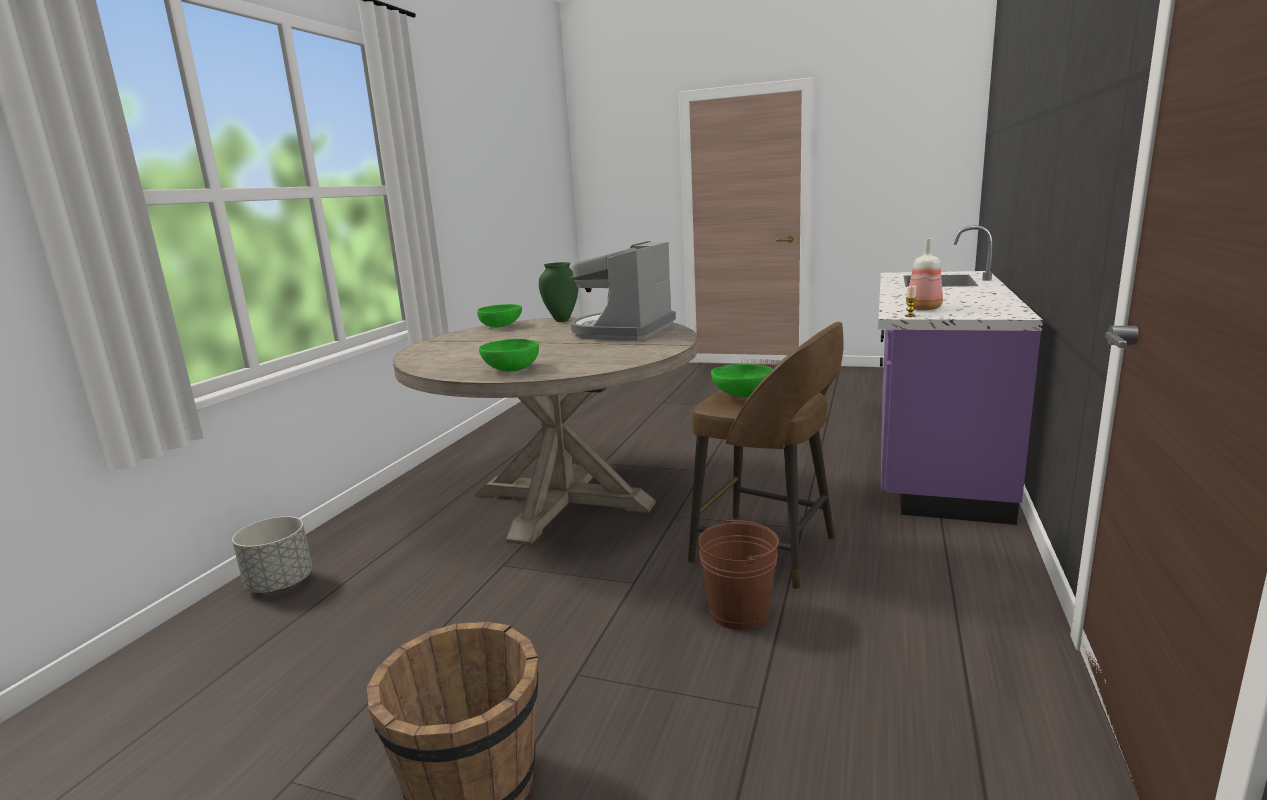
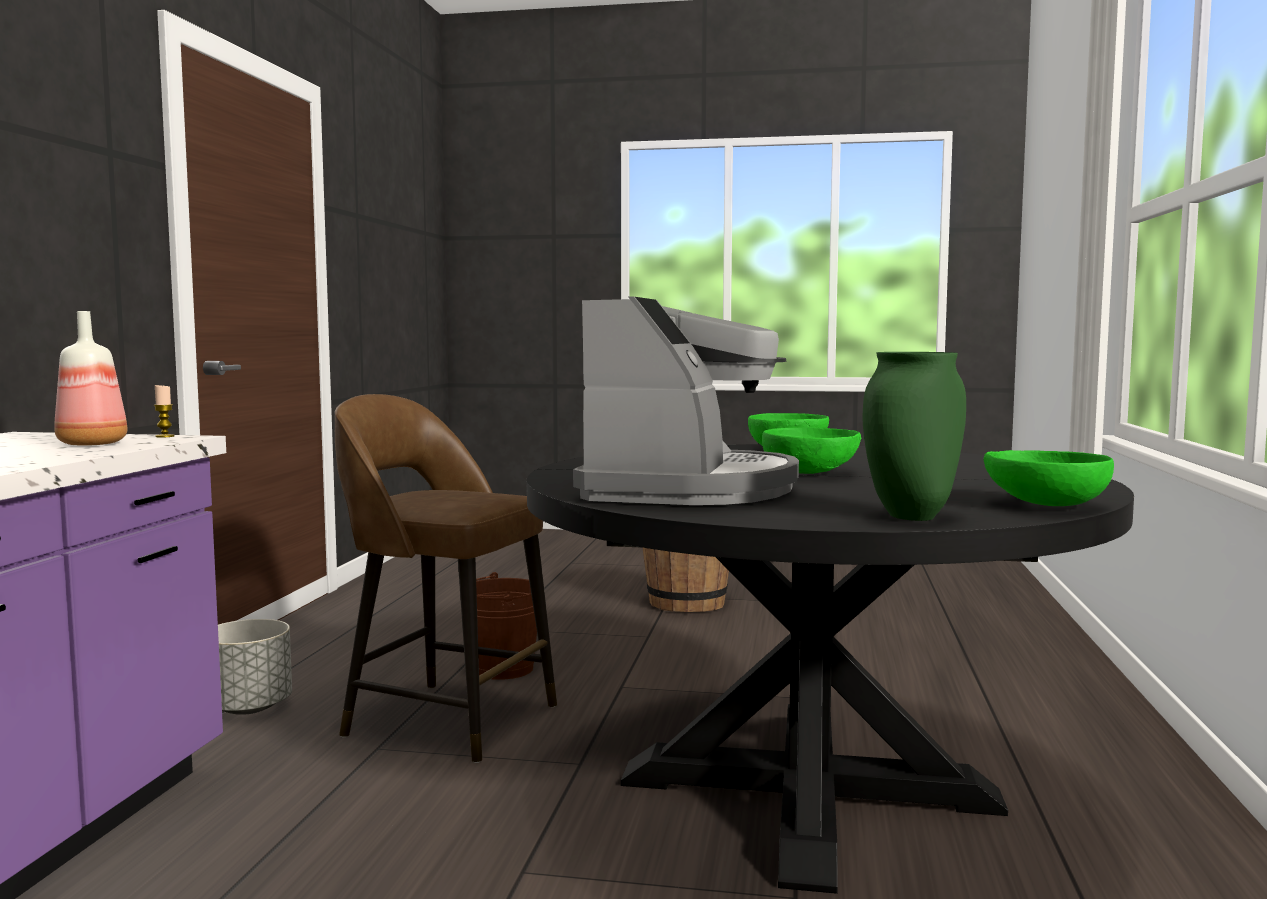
camera: 170 degrees right, 10 degrees down
grey planter [232,516,312,593] -> grey planter moved to [218,619,292,715]
beige dining table [393,316,698,545] -> black dining table [527,444,1134,894]
green bowl [711,364,772,397] -> green bowl moved to [762,427,861,474]

